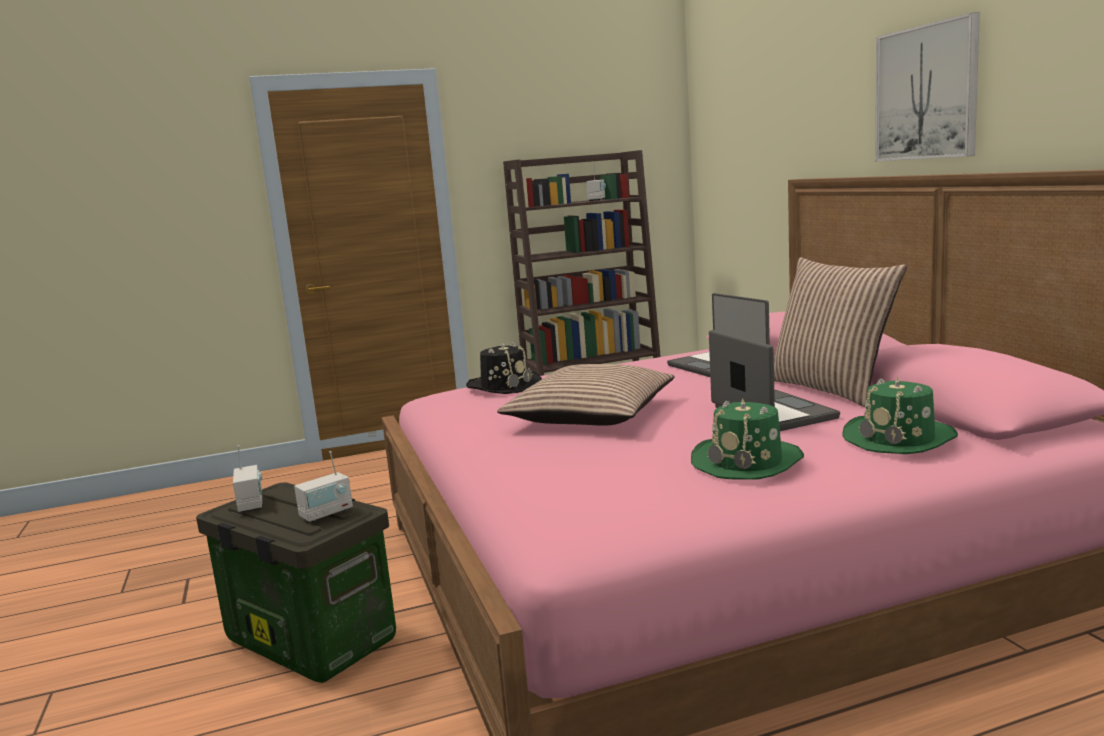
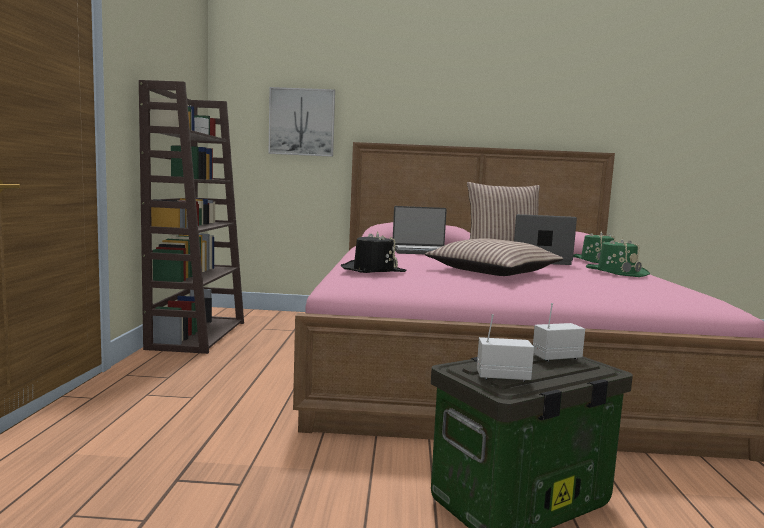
camera: 70 degrees left, 5 degrees down
radio [294,451,353,522] -> radio turned 90 degrees counterclockwise [533,303,585,362]
picture [875,12,980,162] -> picture moved to [269,87,335,157]

